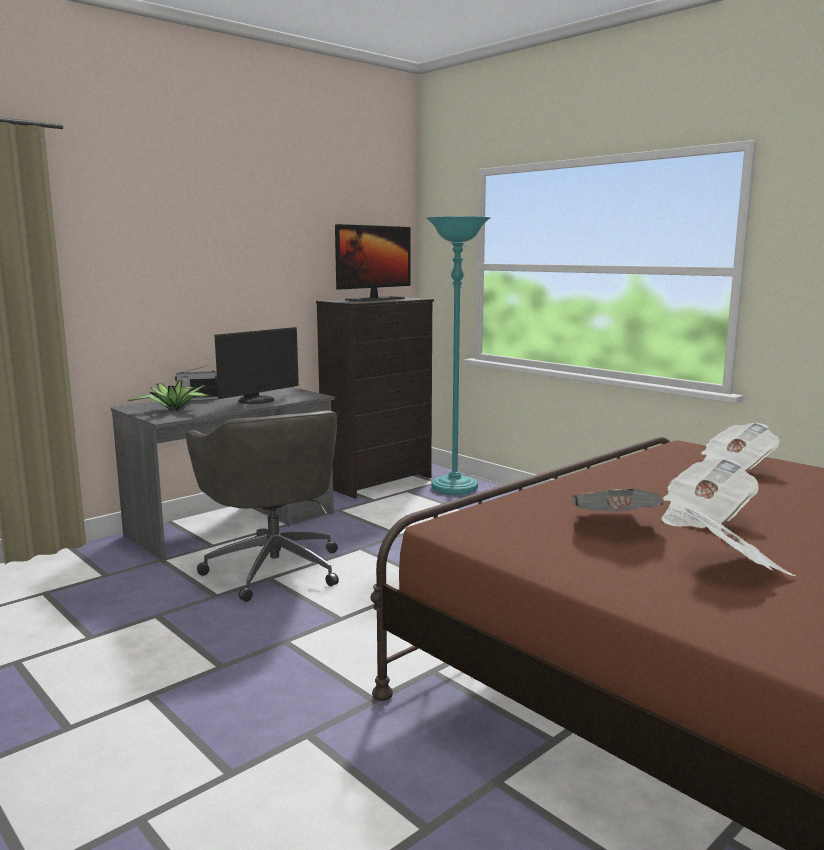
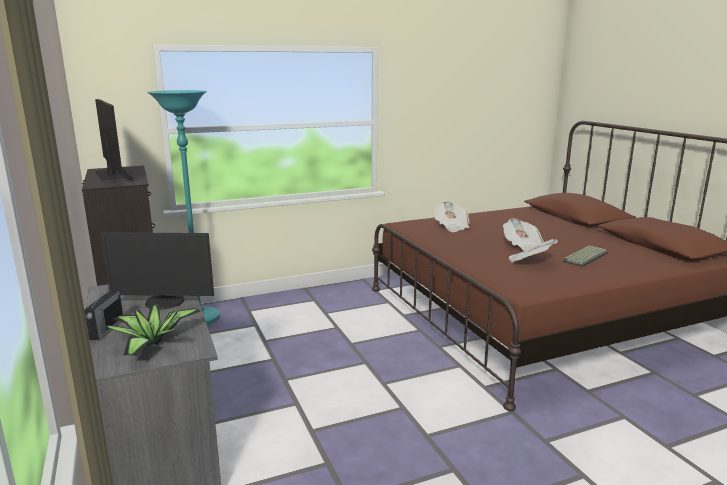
camera: 70 degrees left, 5 degrees up
grey office chair [186,410,339,602] -> none
monitor [215,327,299,404] -> monitor turned 120 degrees clockwise [101,232,214,310]
newspaper [680,507,796,576] -> keyboard [562,245,608,267]

